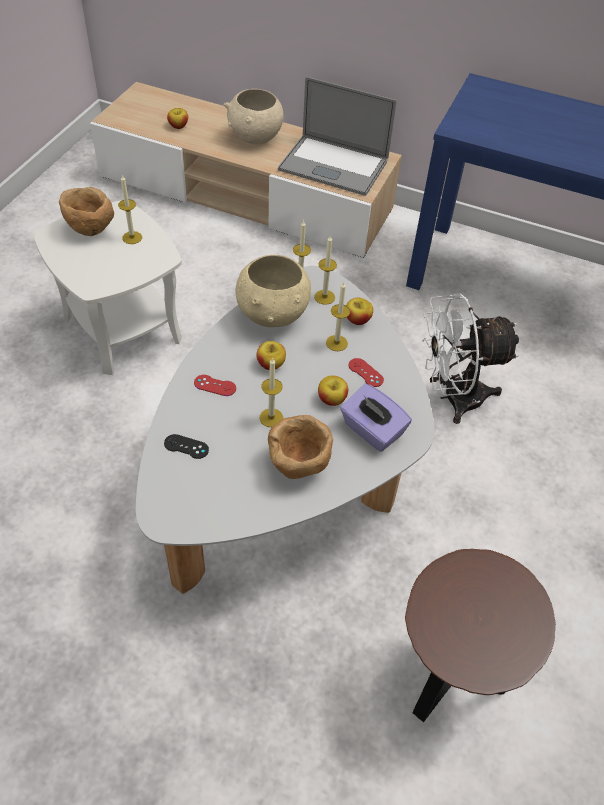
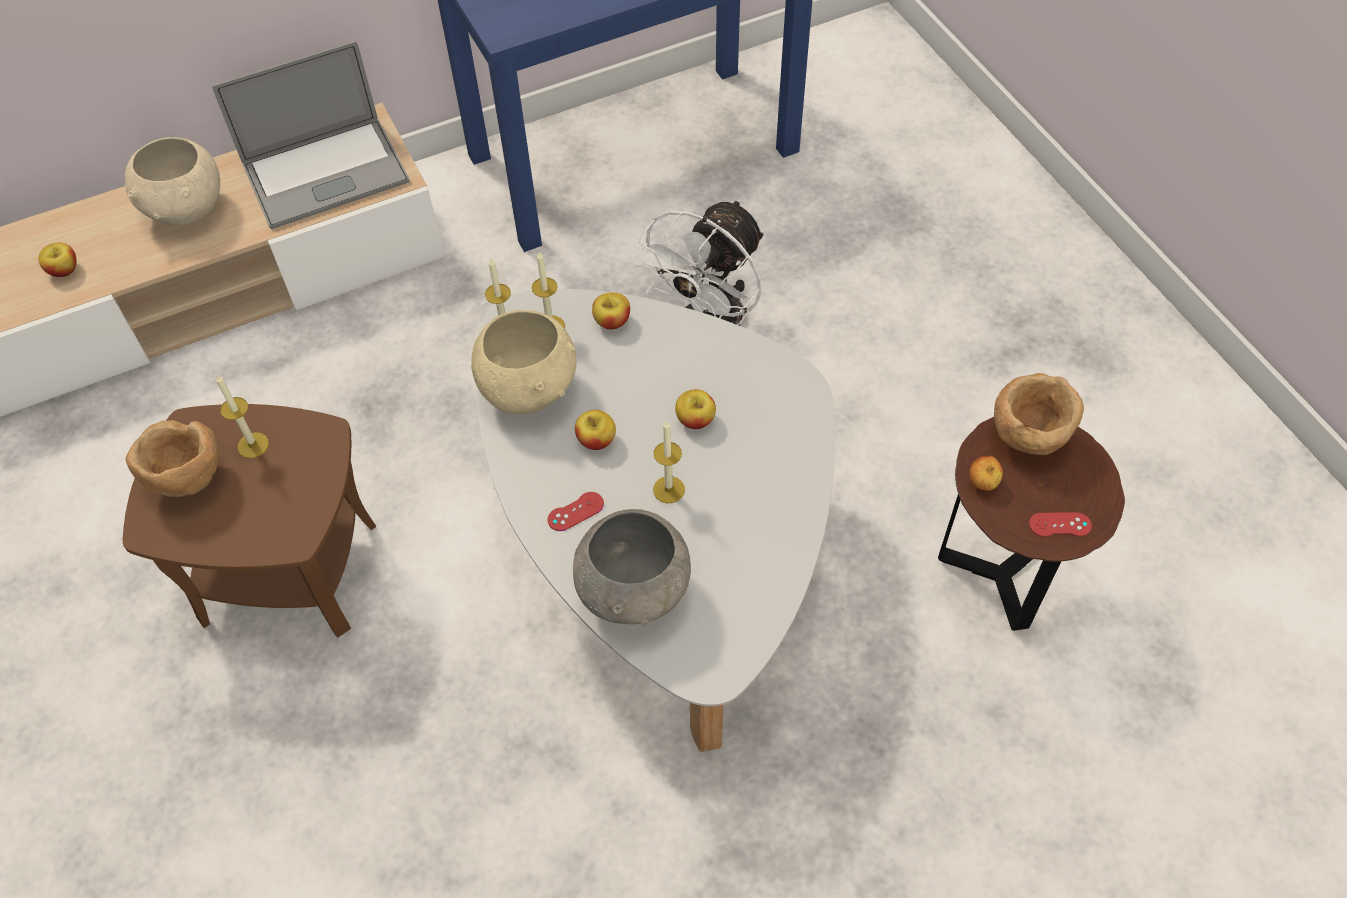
camera: 45 degrees left, 5 degrees up
white side table [34,200,182,375] -> brown side table [123,404,377,638]
black game controller [164,434,209,459] -> grey bowl [573,509,691,626]
brown bowl [268,415,333,479] -> brown bowl moved to [994,373,1084,455]
candle [326,282,350,351] -> none
purple tissue box [340,384,412,452] -> none
red game controller [349,358,384,387] -> red game controller moved to [1029,512,1092,537]
none -> apple [969,456,1003,491]

